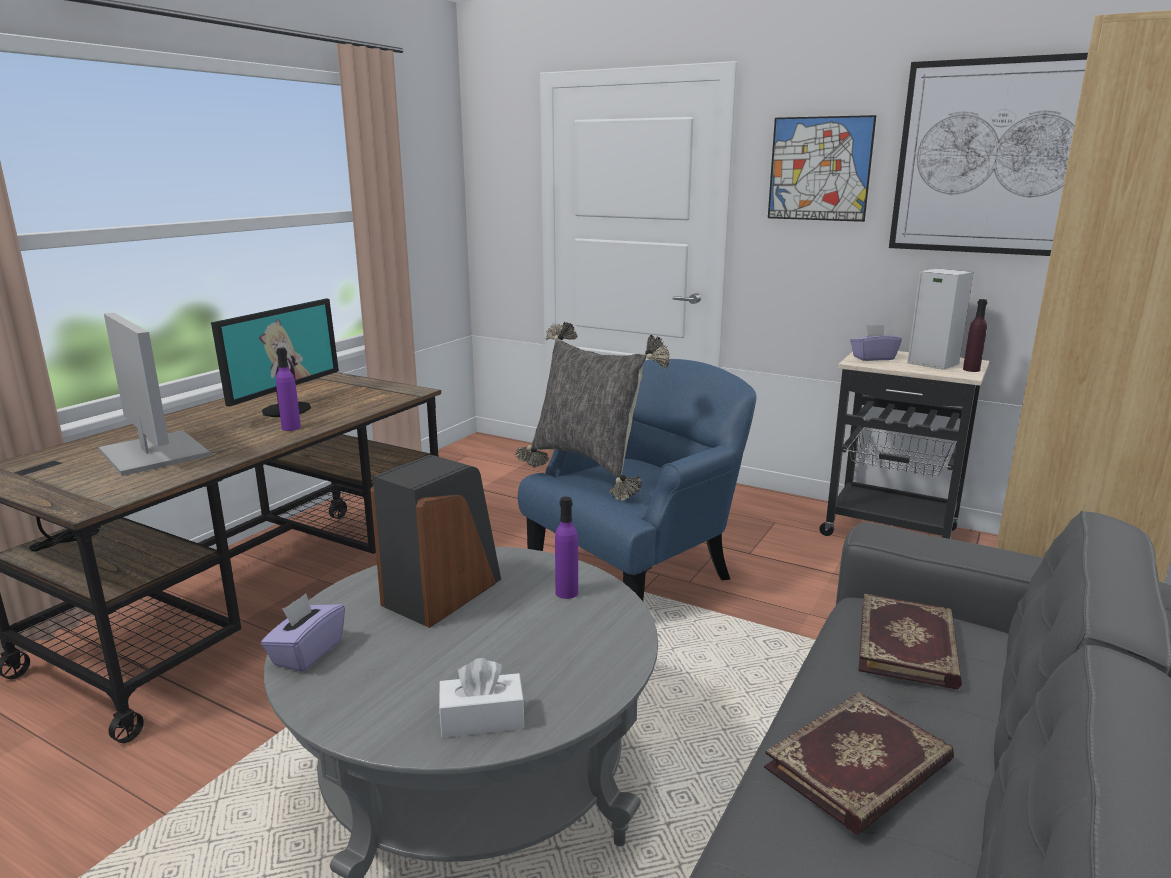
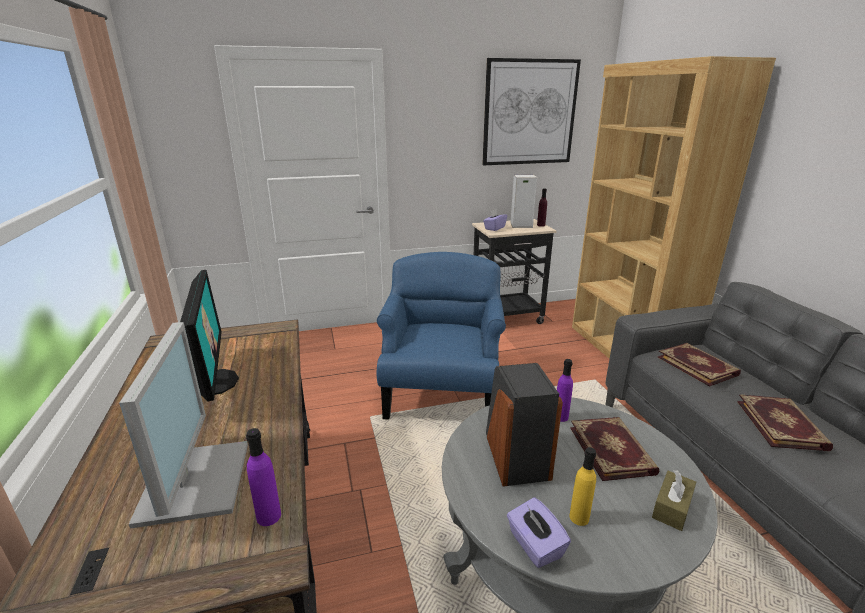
camera: 45 degrees left, 5 degrees up
monitor [99,313,211,476] -> monitor turned 75 degrees clockwise [119,322,248,529]
purple bottle [276,348,301,431] -> purple bottle moved to [246,428,281,526]
white tissue box [439,658,525,738] -> brown tissue box [652,470,696,531]
pillow [515,322,671,501] -> none
picture [768,115,876,222] -> none
none -> book [570,417,659,481]
none -> yellow bottle [570,447,596,526]

